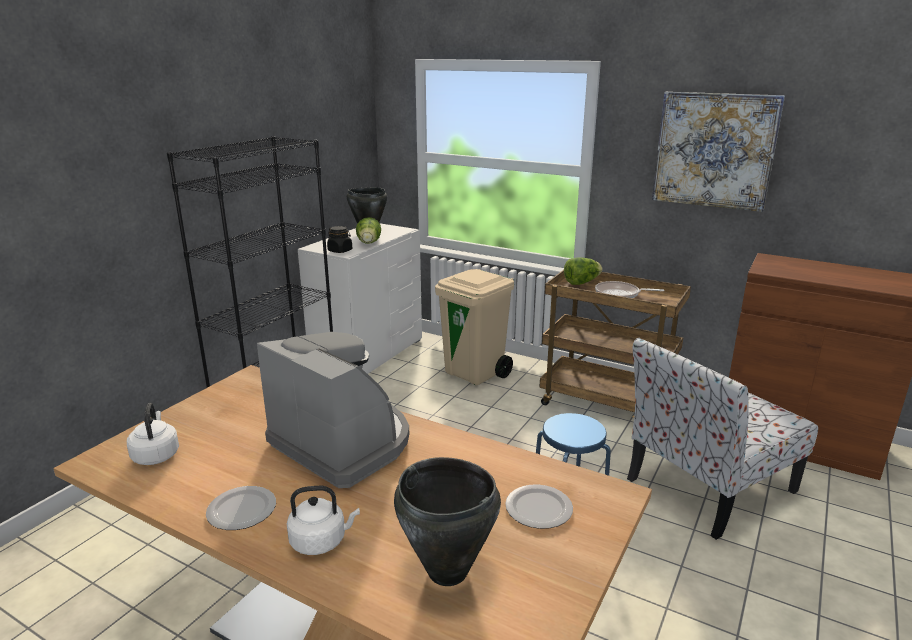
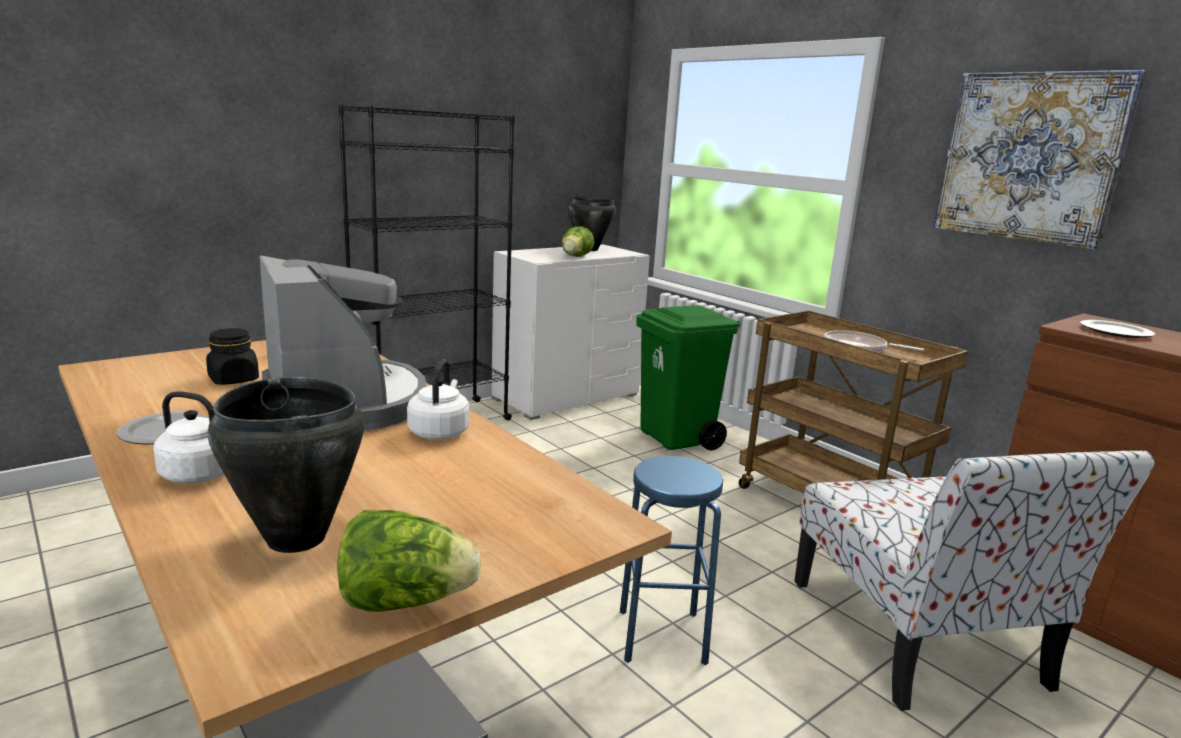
camera: 20 degrees right, 5 degrees down
white kettle [127,403,179,465] -> white kettle moved to [407,360,469,440]
black jar [327,226,352,253] -> black jar moved to [206,328,259,385]
beige trash can [435,269,515,385] -> green trash can [636,305,741,450]
plate [505,484,573,529] -> plate moved to [1080,320,1155,338]
lettuce [564,257,603,285] -> lettuce moved to [337,510,481,612]
chair [627,338,818,540] -> chair turned 90 degrees counterclockwise [795,450,1154,711]

